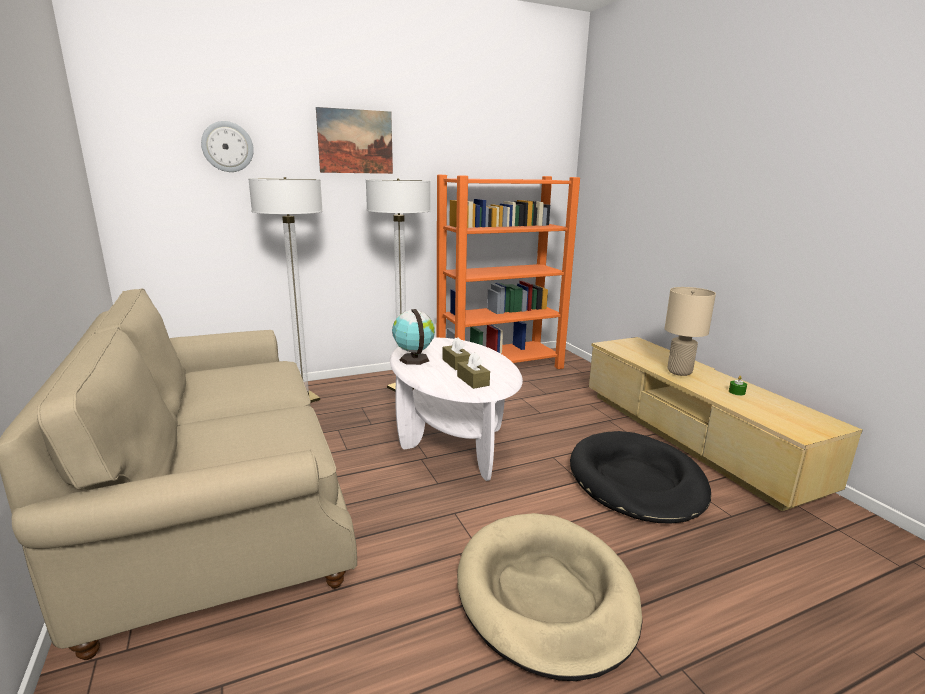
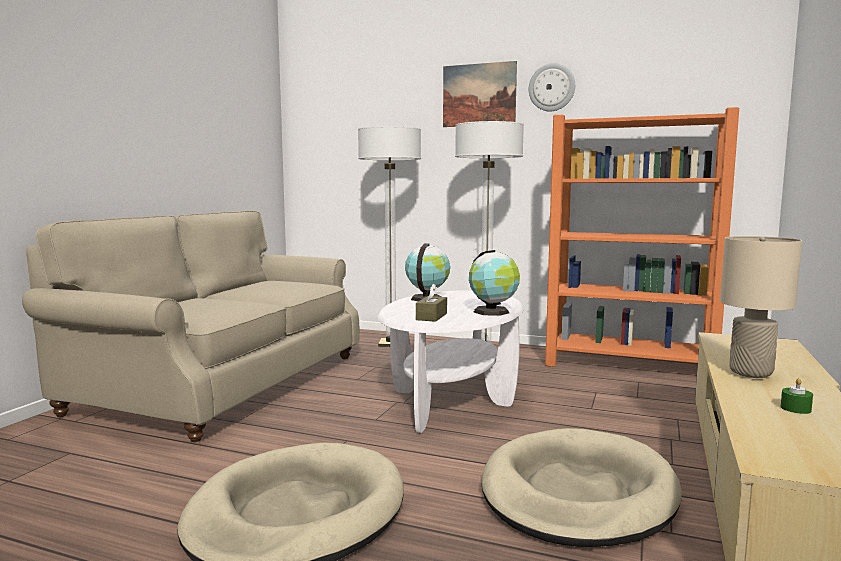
camera: 45 degrees right, 10 degrees down
wall clock [201,121,254,172] -> wall clock moved to [529,63,575,111]
brown tissue box [442,337,470,370] -> none
black dog bed [570,431,711,523] -> beige dog bed [482,428,682,547]
none -> globe [469,250,520,316]

